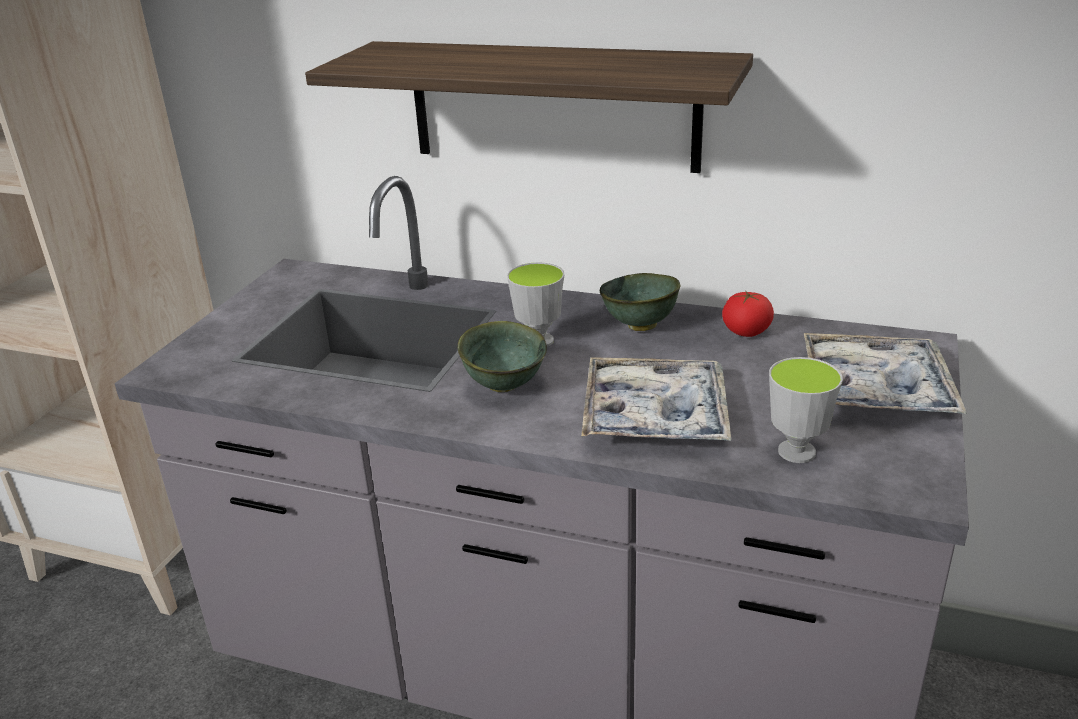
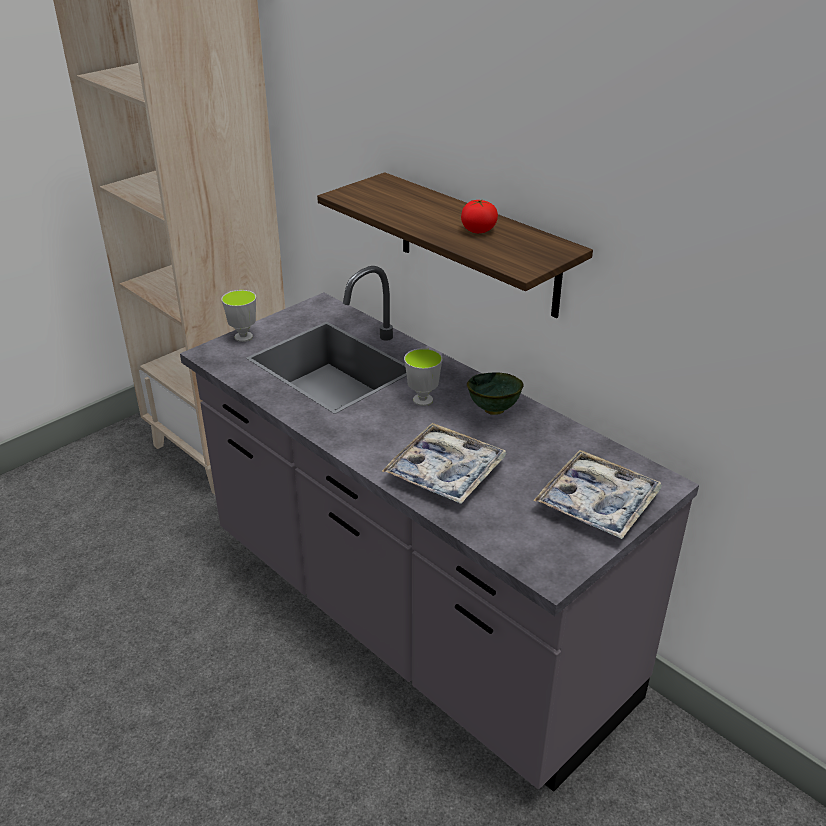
camera: 25 degrees right, 5 degrees up
green bowl [458,321,547,392] -> none
tomato [722,290,774,337] -> tomato moved to [461,199,498,233]
cup [769,357,843,463] -> cup moved to [221,290,256,342]

